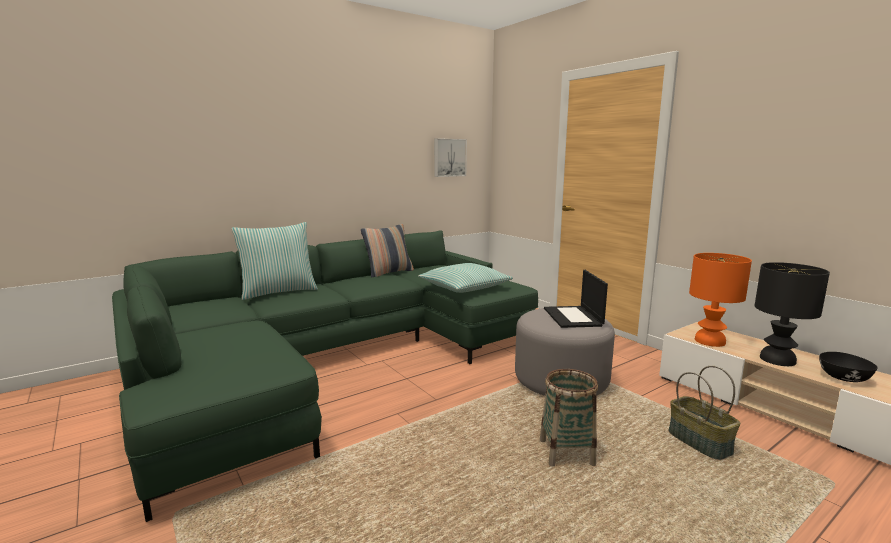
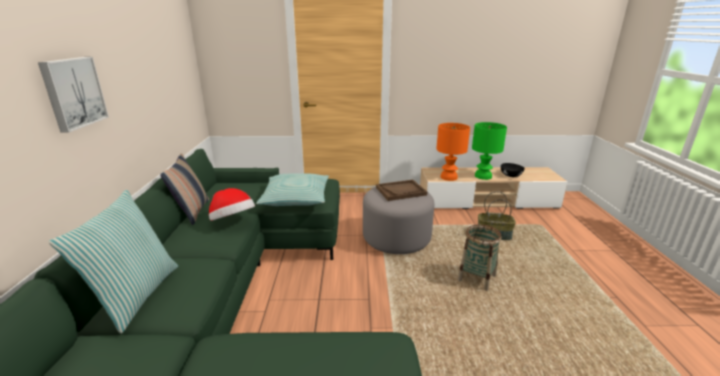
camera: 55 degrees left, 10 degrees up
picture [434,138,467,177] -> picture moved to [38,57,109,133]
laptop [544,270,608,328] -> brown tray [376,180,427,201]
black table lamp [755,262,830,366] -> green table lamp [472,122,507,180]
none -> hat [209,188,255,221]

